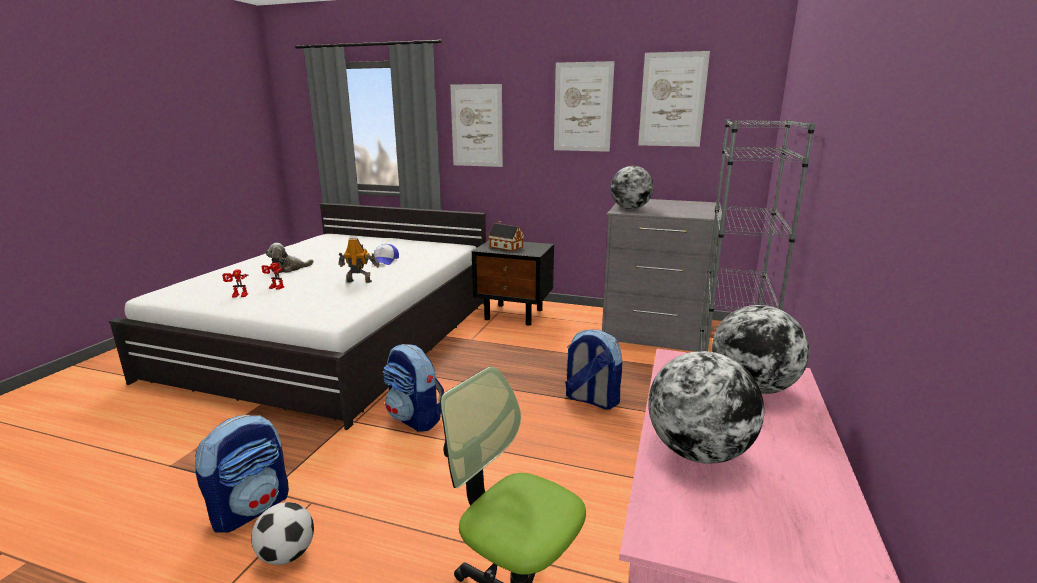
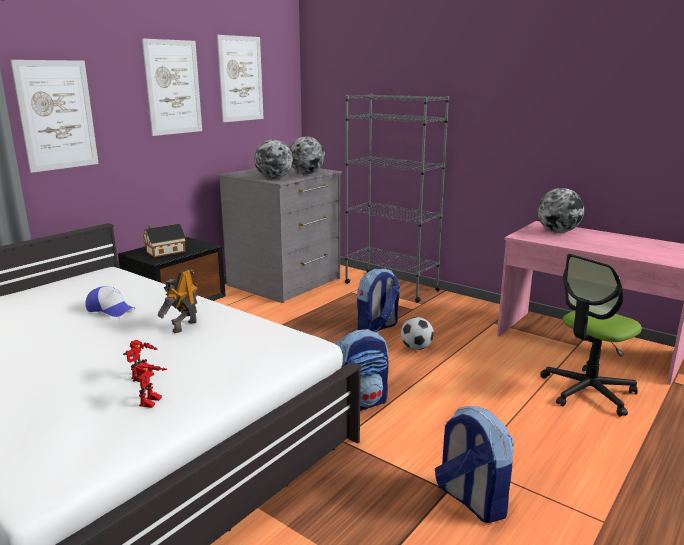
camera: 70 degrees left, 0 degrees up
football [251,502,314,565] -> football moved to [401,317,434,350]
plush toy [266,243,314,273] -> none
globe [648,351,764,464] -> globe moved to [290,137,325,174]

